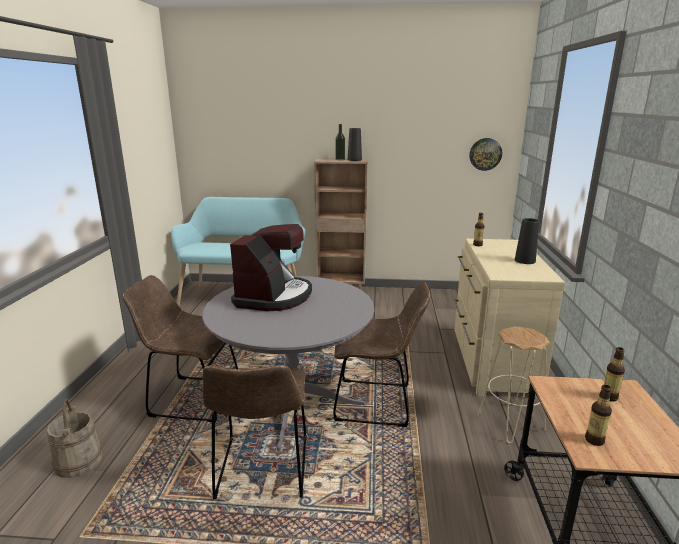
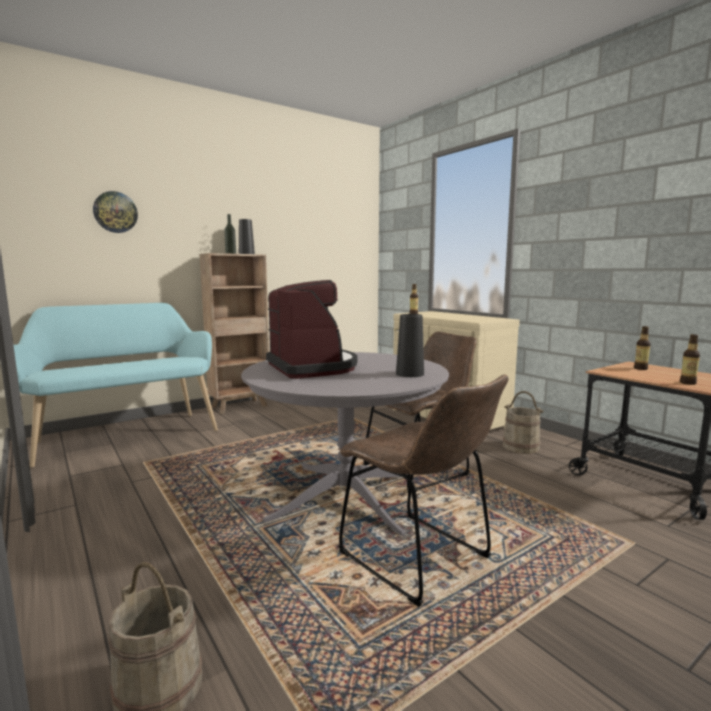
camera: 40 degrees left, 10 degrees down
brown chair [123,275,238,422] -> none
wall clock [469,138,502,171] -> wall clock moved to [93,191,138,233]
beige stool [478,326,550,443] -> beige bucket [503,391,543,454]
black vase [515,218,539,264] -> black vase moved to [396,314,424,377]

